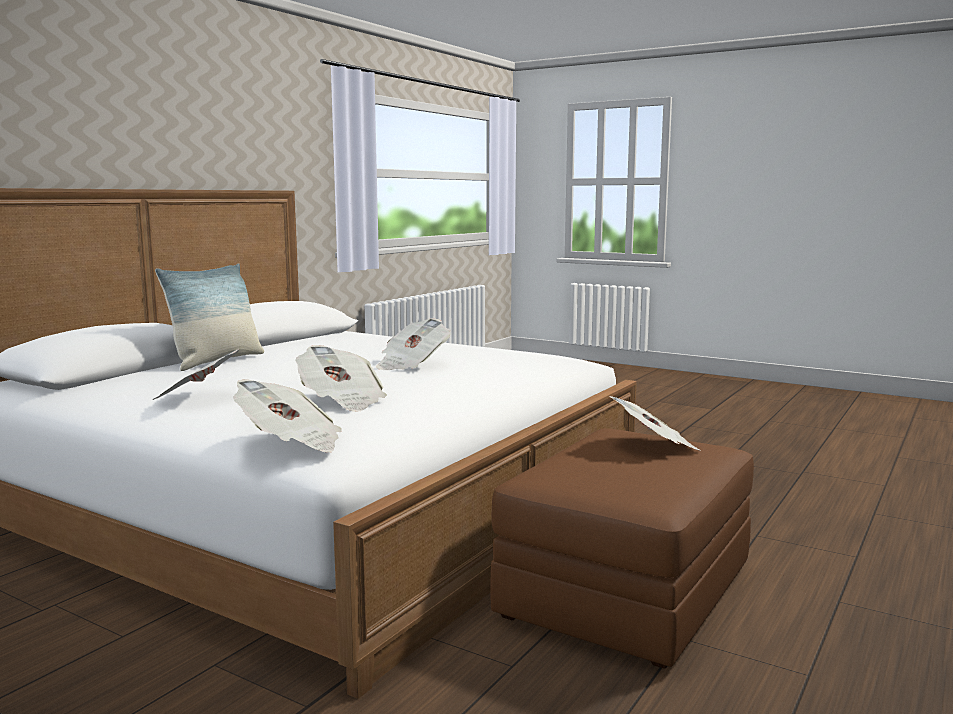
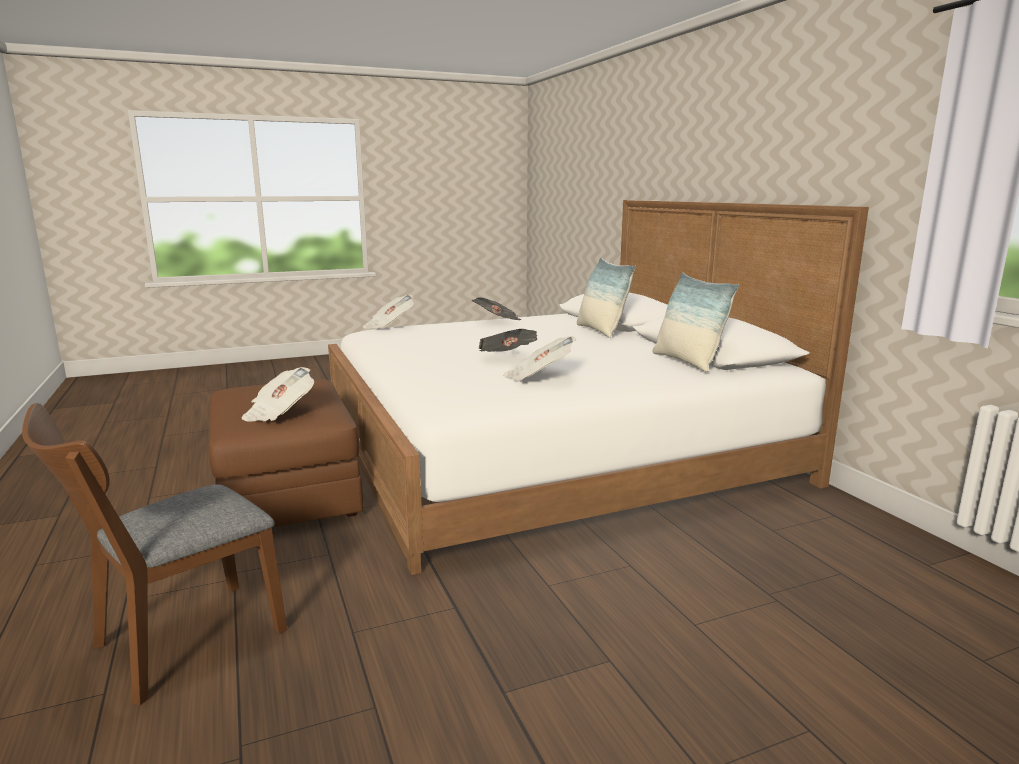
camera: 125 degrees right, 5 degrees up
newspaper [295,345,387,412] -> newspaper moved to [503,336,576,381]
none -> brown chair [22,403,287,706]
none -> pillow [653,272,739,372]

